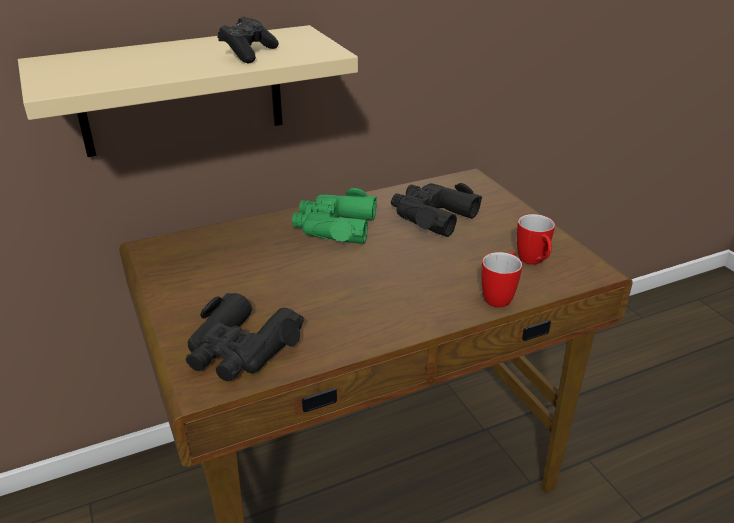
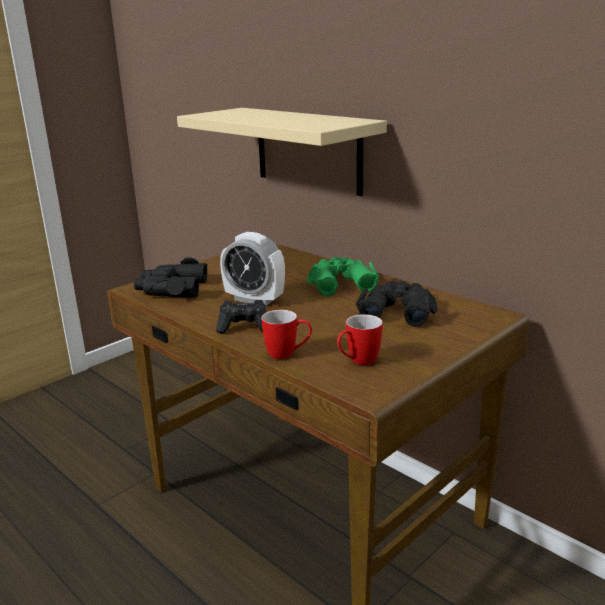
camera: 70 degrees right, 10 degrees down
black game controller [218,16,279,64] -> black game controller moved to [216,300,266,334]
none -> alarm clock [220,232,285,306]

